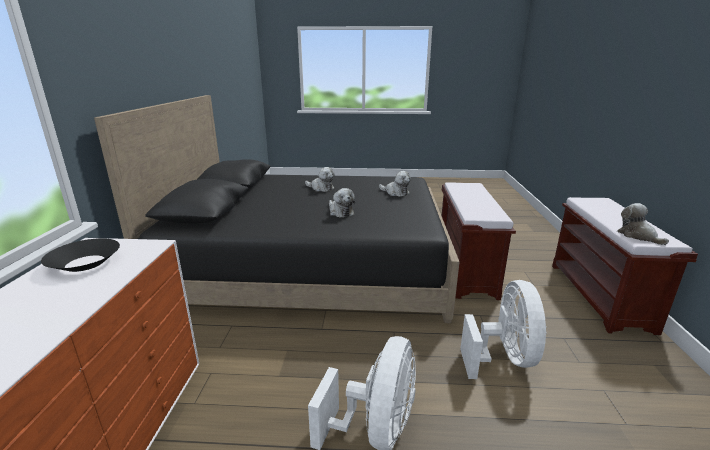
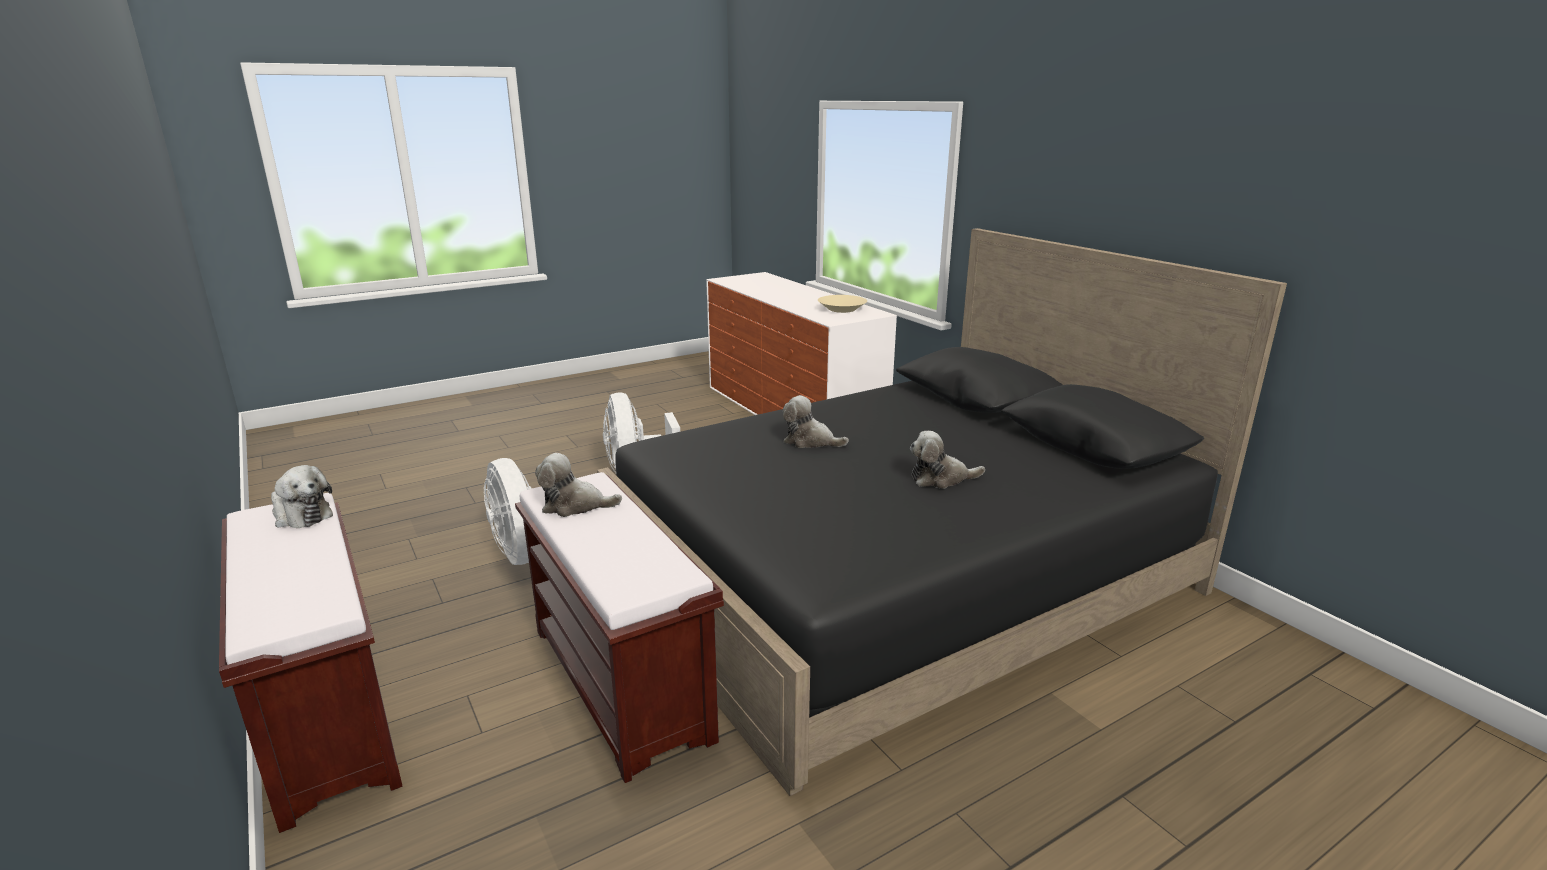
camera: 145 degrees right, 0 degrees up
black bowl [41,238,120,272] -> beige bowl [818,295,867,313]
plush toy [379,171,411,197] -> plush toy moved to [535,453,622,517]

